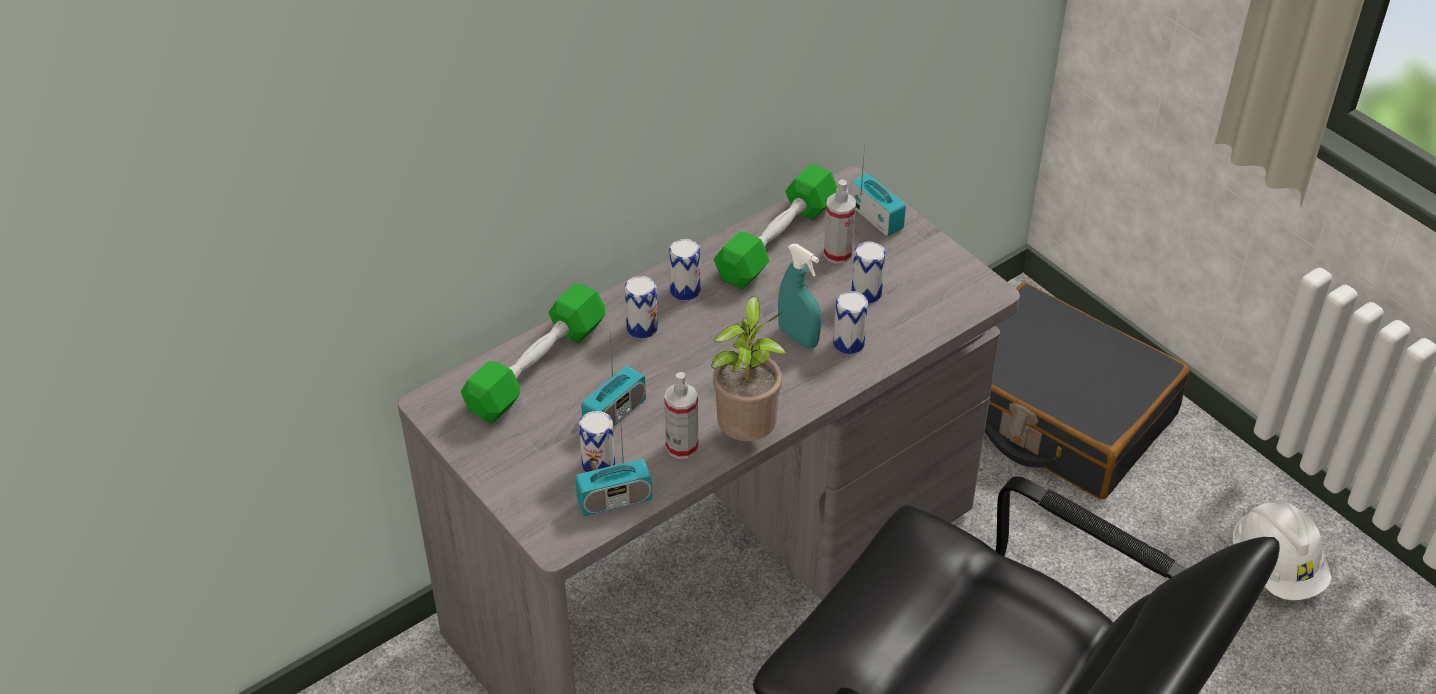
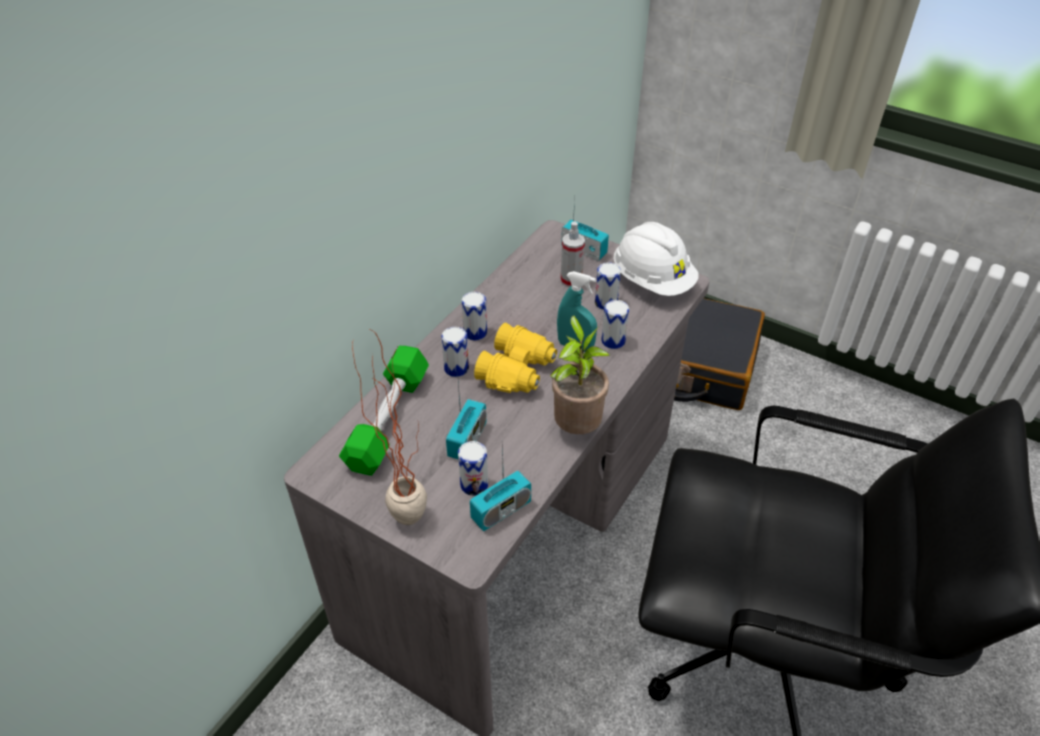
camera: 20 degrees left, 0 degrees up
spray bottle [664,372,698,459] -> none
green dumbbell [714,164,838,290] -> none
white hard hat [1233,501,1331,600] -> white hard hat moved to [614,222,699,296]
none -> potted plant [352,329,427,525]
none -> yellow binoculars [474,323,557,393]

